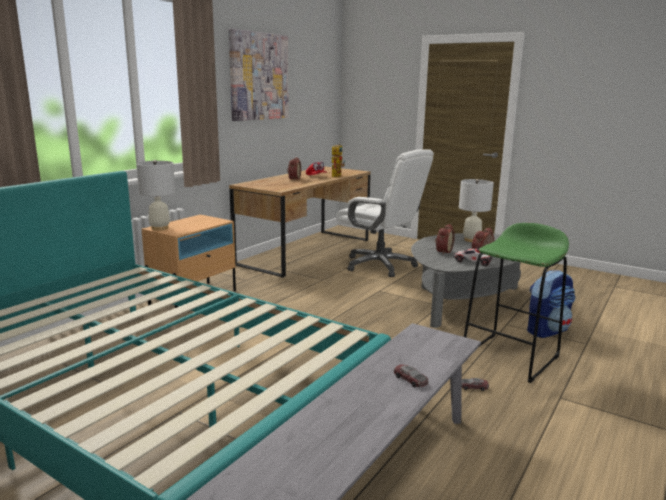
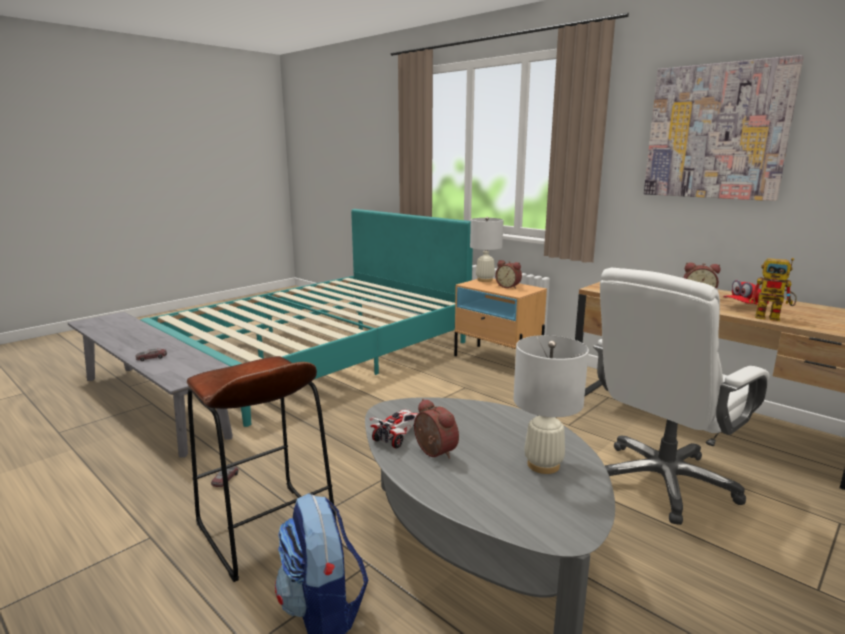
camera: 100 degrees right, 0 degrees up
alarm clock [435,224,455,254] -> alarm clock moved to [495,260,522,289]
green stool [464,223,569,383] -> brown stool [187,356,337,582]

